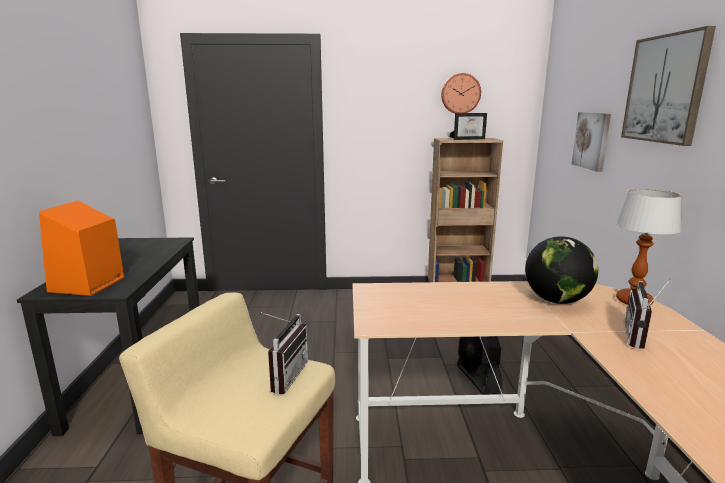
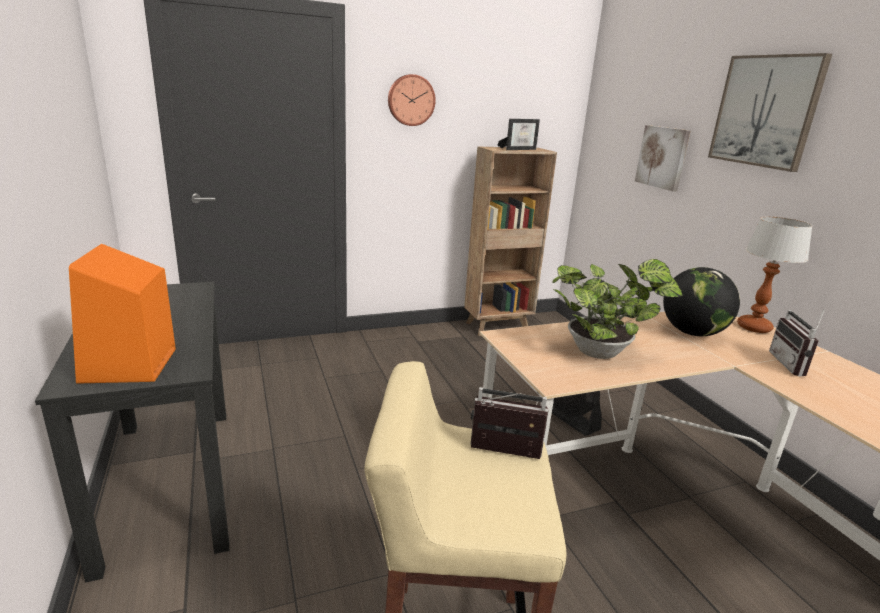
camera: 20 degrees left, 5 degrees up
radio [261,312,308,394] -> radio turned 75 degrees counterclockwise [471,387,548,459]
wall clock [441,73,481,113] -> wall clock moved to [388,74,436,126]
none -> potted plant [553,259,683,359]

